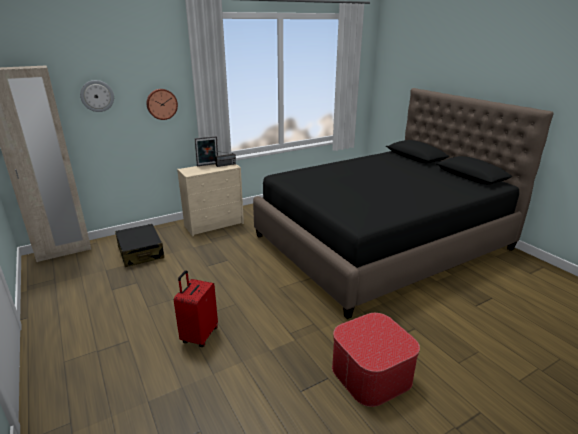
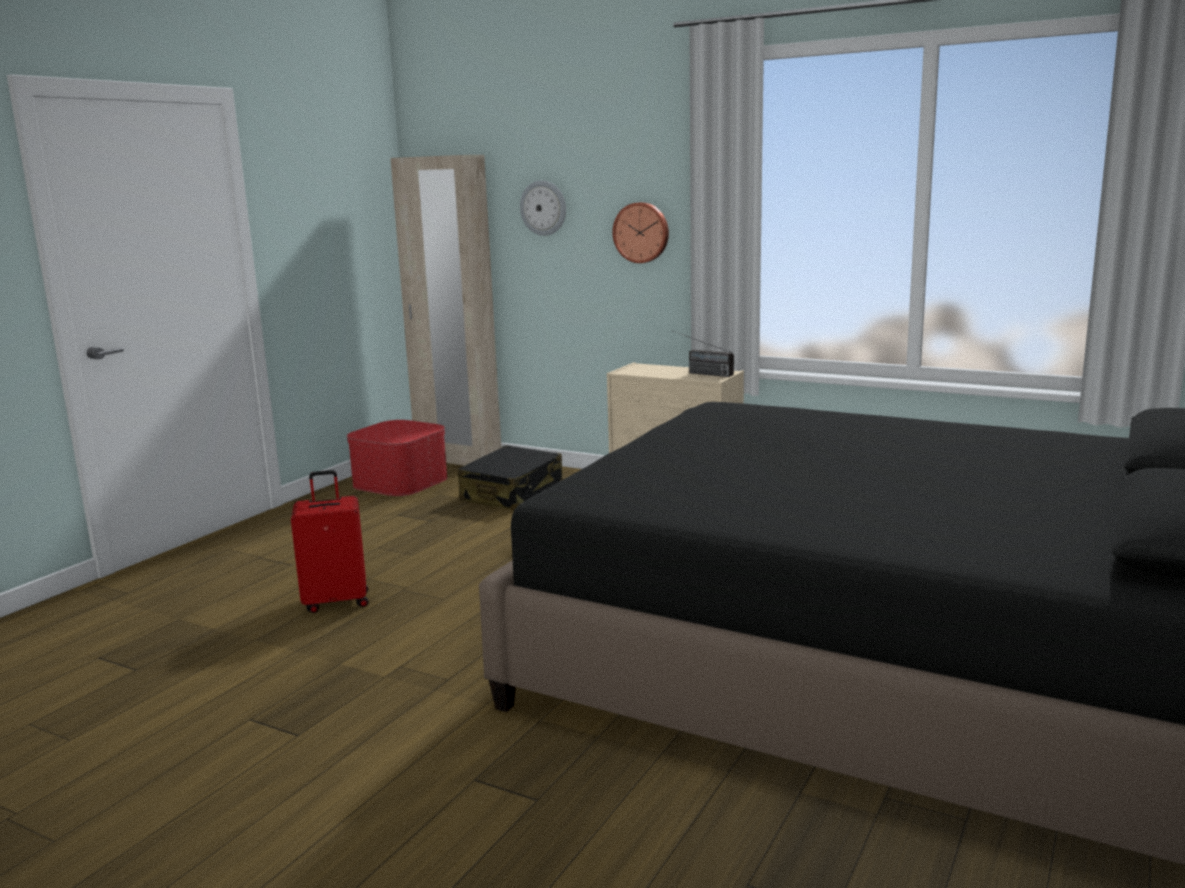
camera: 60 degrees right, 10 degrees down
picture frame [195,136,218,166] -> none
ottoman [332,313,420,407] -> ottoman moved to [347,420,448,496]

